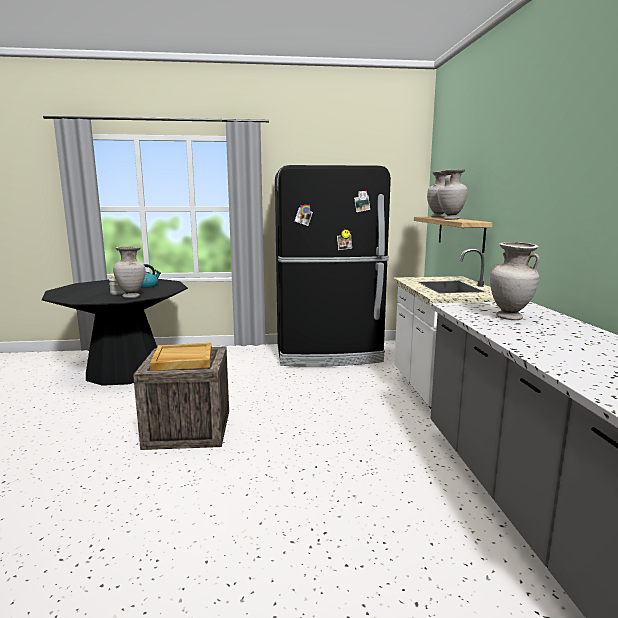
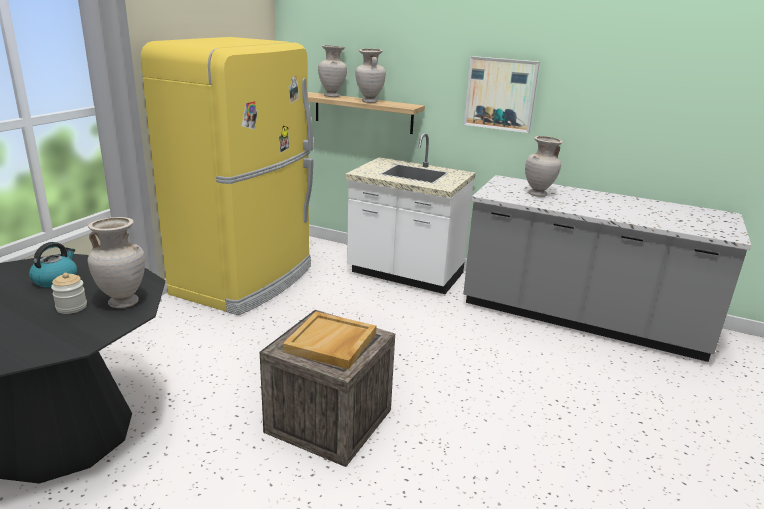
camera: 60 degrees left, 10 degrees up
black fridge [275,165,391,367] -> yellow fridge [141,37,314,315]
none -> picture [464,56,540,133]

